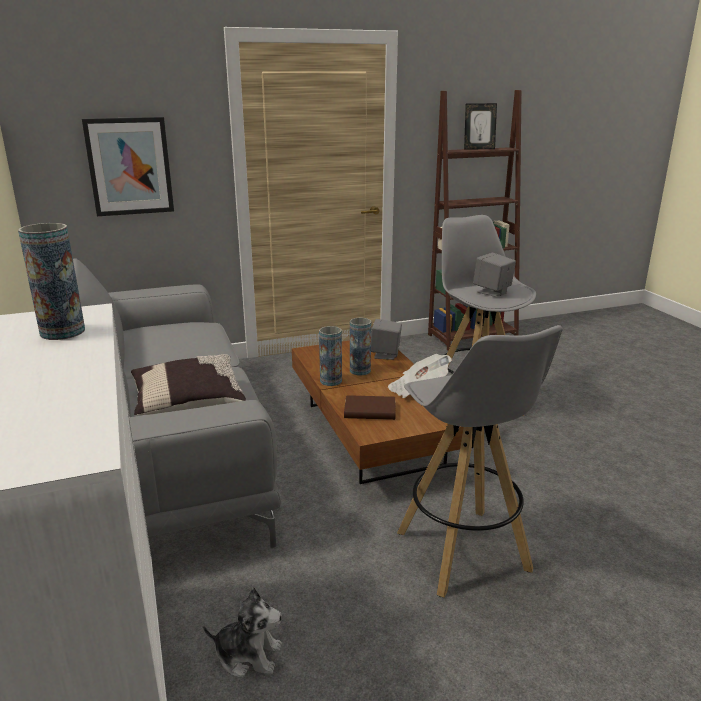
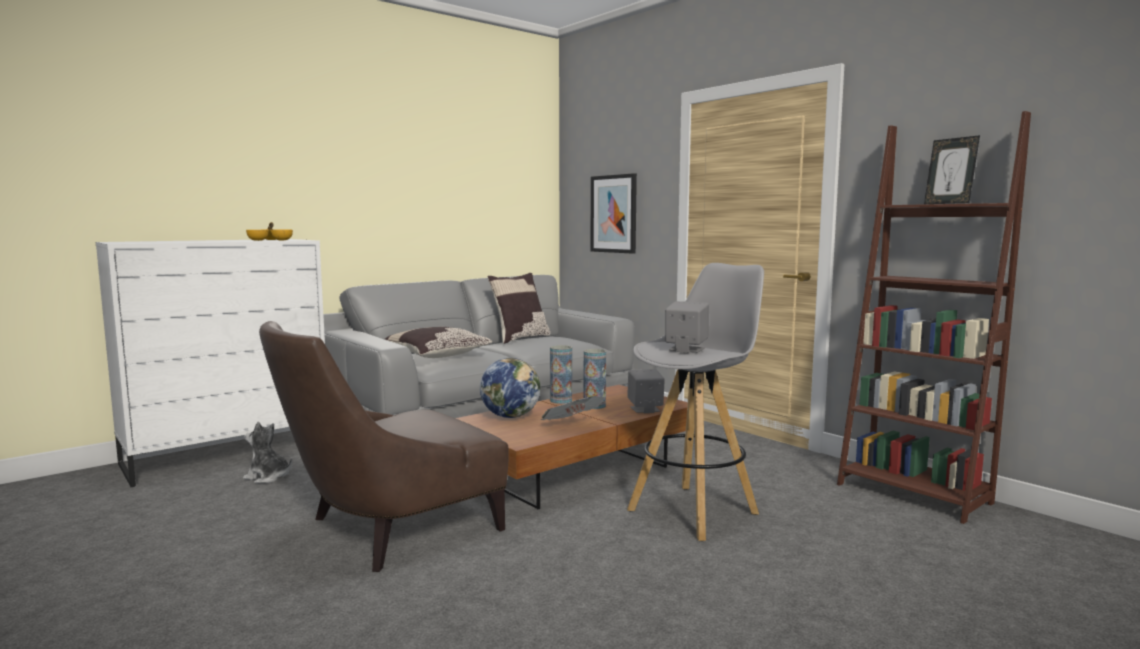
camera: 70 degrees right, 15 degrees down
vase [18,223,85,340] -> bowl [246,222,293,241]
plush toy [203,587,282,678] -> plush toy turned 120 degrees clockwise [243,422,292,483]
brown book [344,395,396,420] -> globe [480,358,540,418]
grey stool [397,325,563,598] -> brown armchair [259,321,509,572]
none -> pillow [487,273,550,344]

